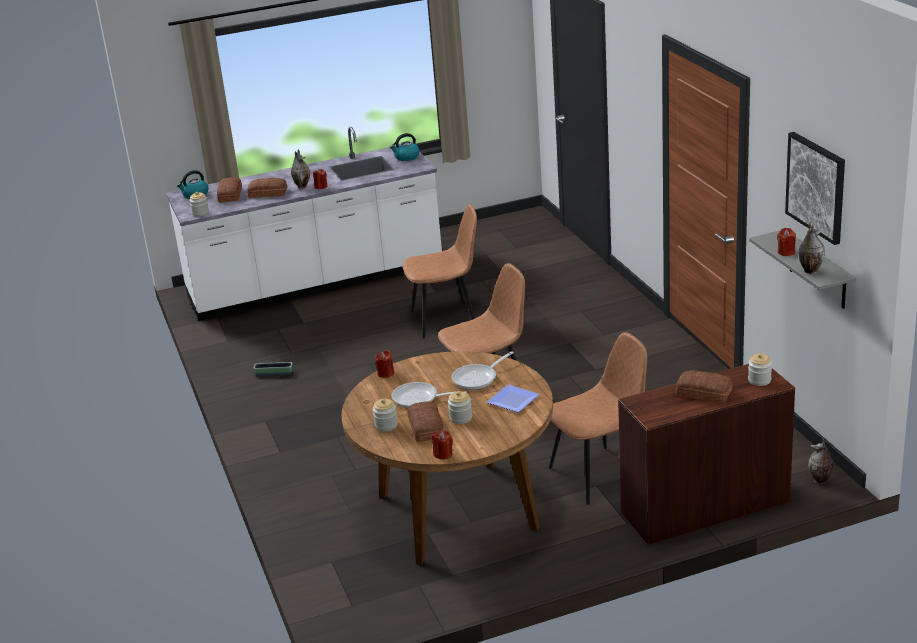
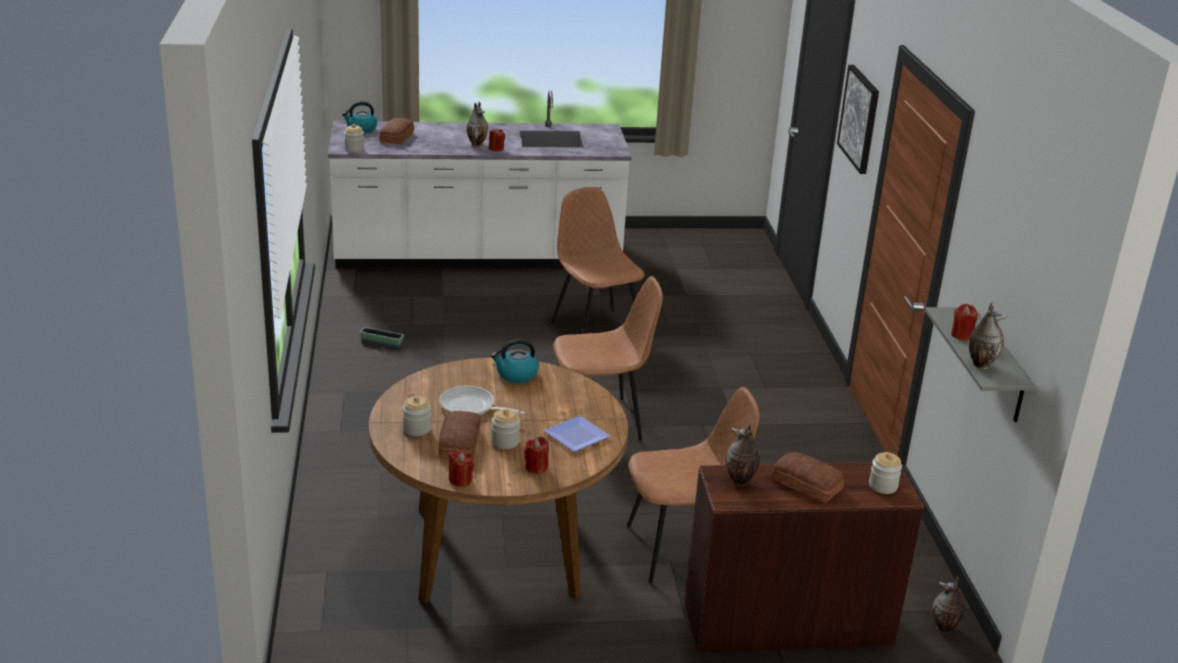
camera: 10 degrees right, 0 degrees up
bread [247,178,287,198] -> none
red candle [375,350,394,378] -> red candle moved to [524,437,549,474]
kettle [390,133,420,161] -> kettle moved to [491,339,539,383]
brown chair [402,204,477,339] -> brown chair turned 120 degrees counterclockwise [551,187,645,334]
frying pan [452,351,514,390] -> none
picture [785,132,845,245] -> picture moved to [837,65,879,174]
none -> vase [726,423,760,486]

